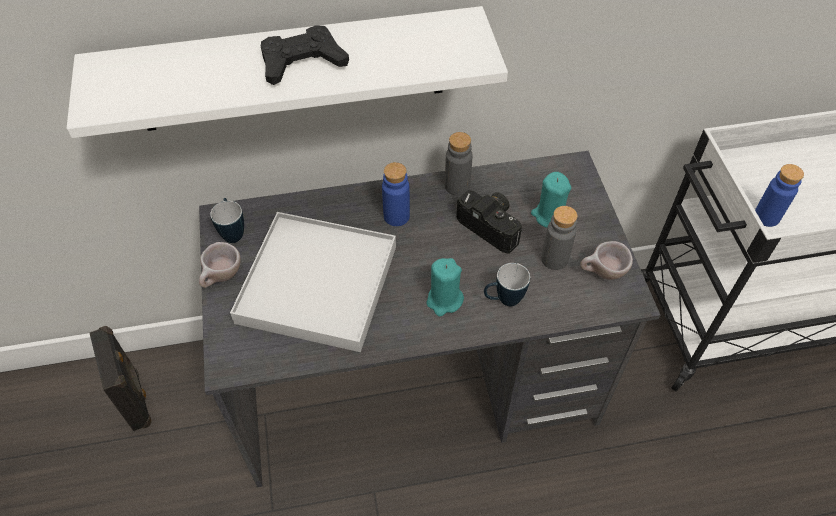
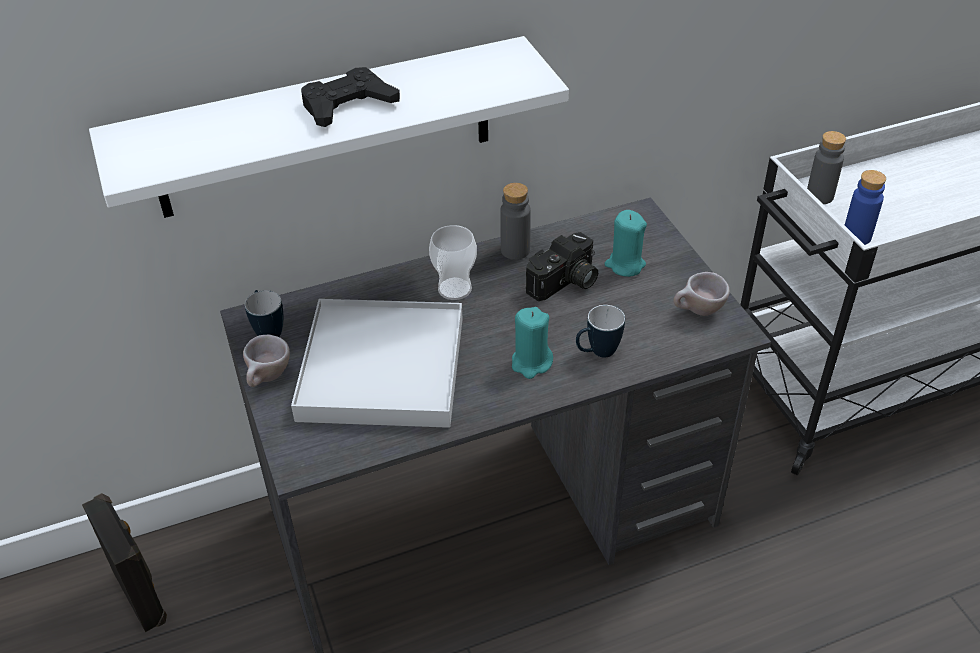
camera: 10 degrees left, 10 degrees down
blue bottle [382,162,410,226] -> cup [429,225,477,300]
camera [456,190,523,254] -> camera turned 105 degrees clockwise [526,232,598,301]
grey bottle [541,206,577,270] -> grey bottle moved to [807,131,846,204]

